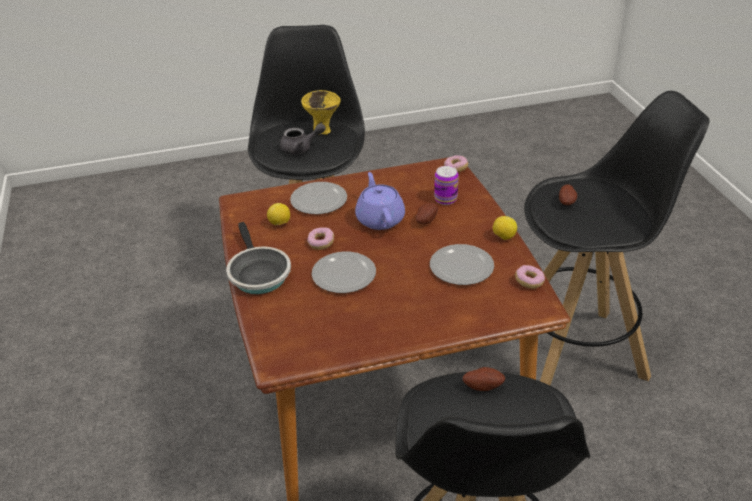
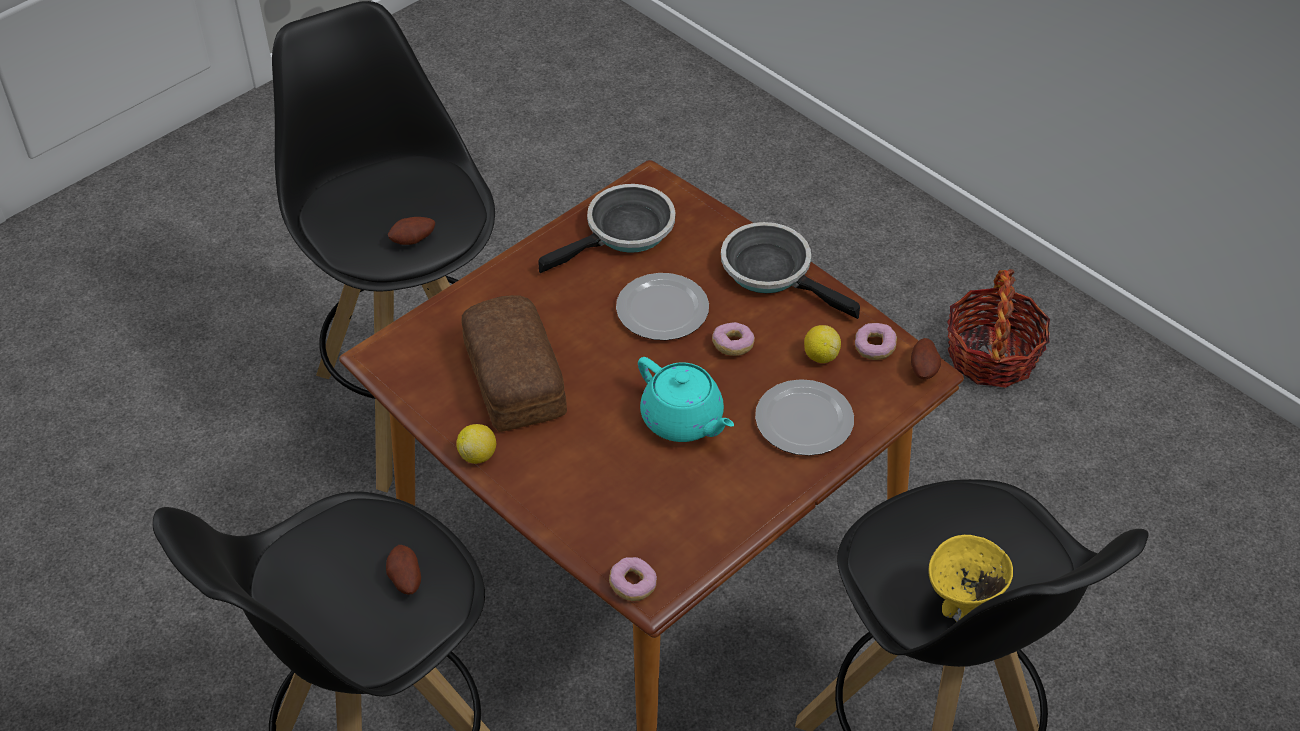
camera: 150 degrees right, 10 degrees up
grey teapot [280,123,326,155] -> none
purple teapot [355,172,405,230] -> turquoise teapot [638,357,734,442]
potato [415,203,438,224] -> potato moved to [911,338,941,379]
plate [430,244,494,285] -> bread [462,295,567,432]
can [434,166,459,205] -> none
donut [515,265,545,289] -> donut moved to [855,323,897,360]
none -> frying pan [538,184,675,273]
none -> basket [947,269,1050,388]

